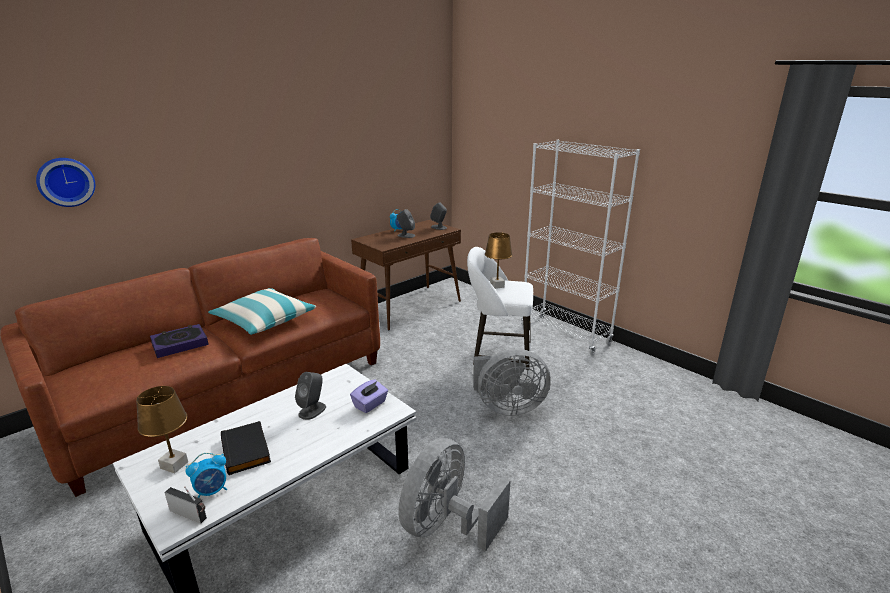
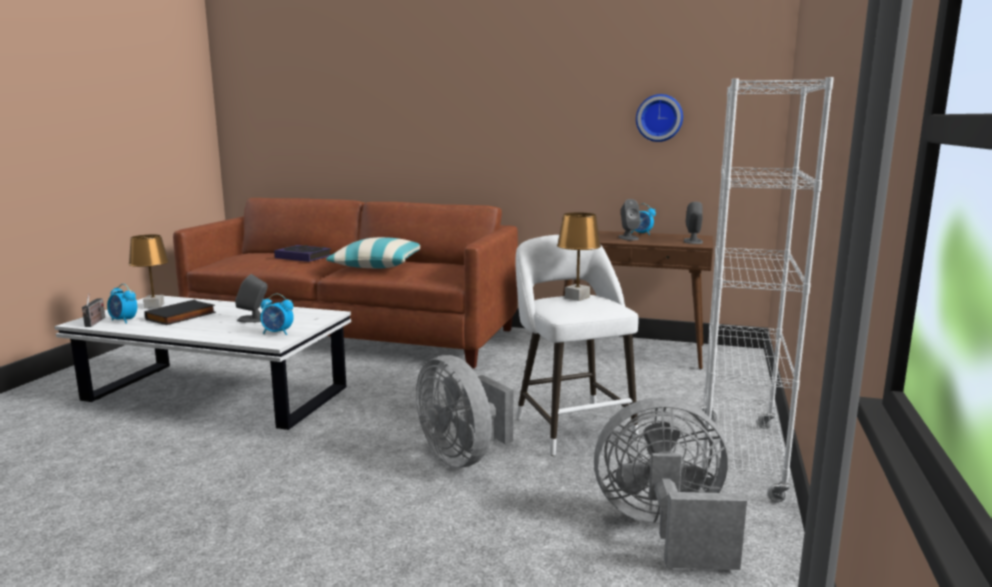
camera: 60 degrees right, 10 degrees down
wall clock [36,158,95,207] -> wall clock moved to [636,94,683,142]
purple tissue box [350,379,388,413] -> alarm clock [260,294,294,335]
grey fan [398,438,511,551] -> grey fan moved to [594,397,747,570]

